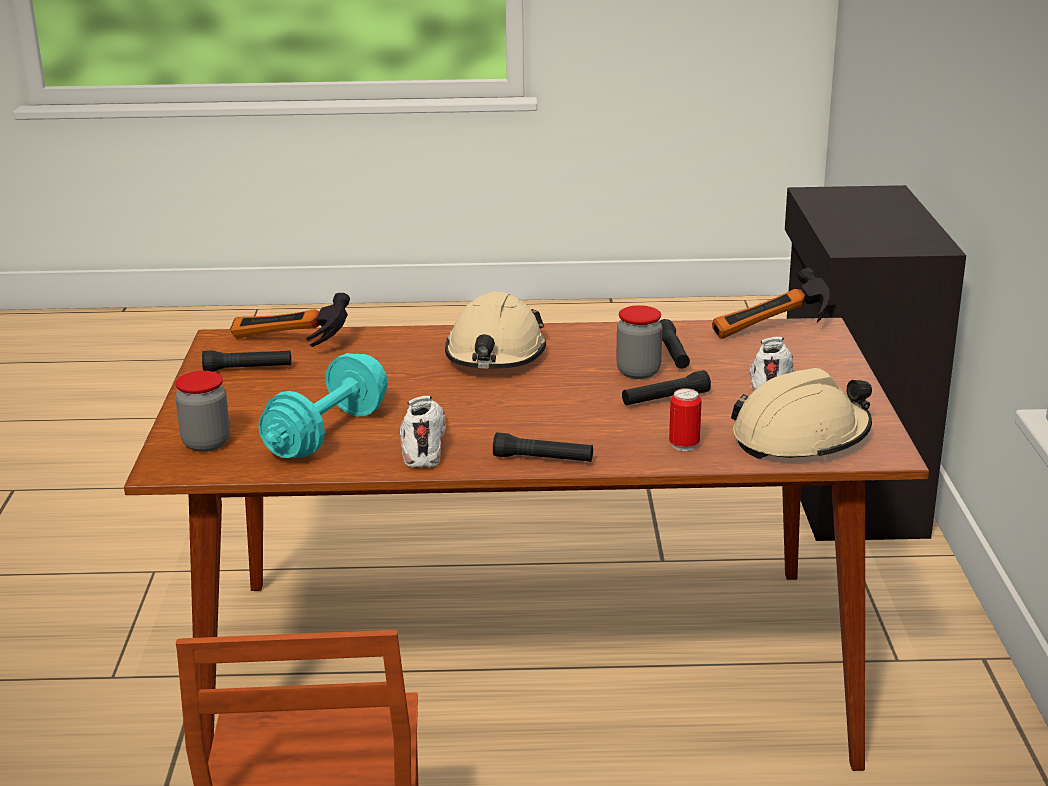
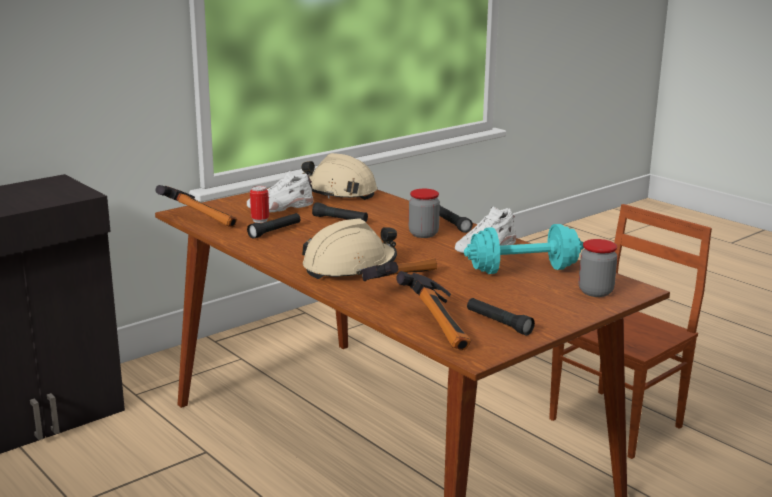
camera: 130 degrees left, 5 degrees down
jar [616,305,662,379] -> jar moved to [409,189,440,238]
can [669,388,702,451] -> can moved to [250,186,269,223]
none -> hammer [361,258,437,281]

